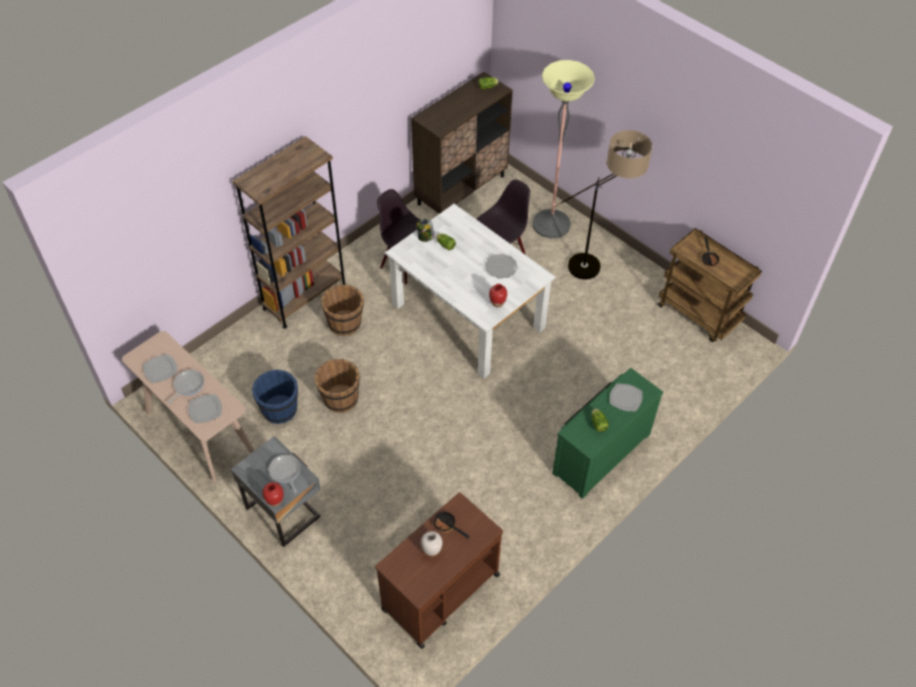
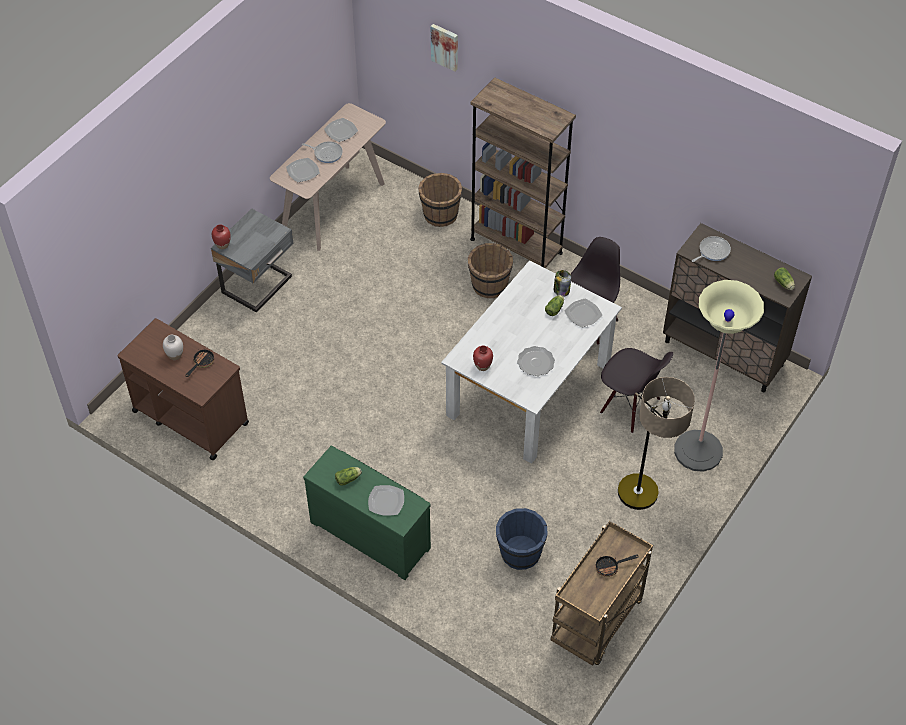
camera: 80 degrees right, 0 degrees up
blue bucket [252,369,298,424] -> blue bucket moved to [496,508,548,570]
frying pan [269,455,300,493] -> frying pan moved to [692,236,731,262]
brown bucket [315,359,360,413] -> brown bucket moved to [418,173,462,227]
none -> picture [431,24,458,71]
none -> plate [565,299,602,328]

